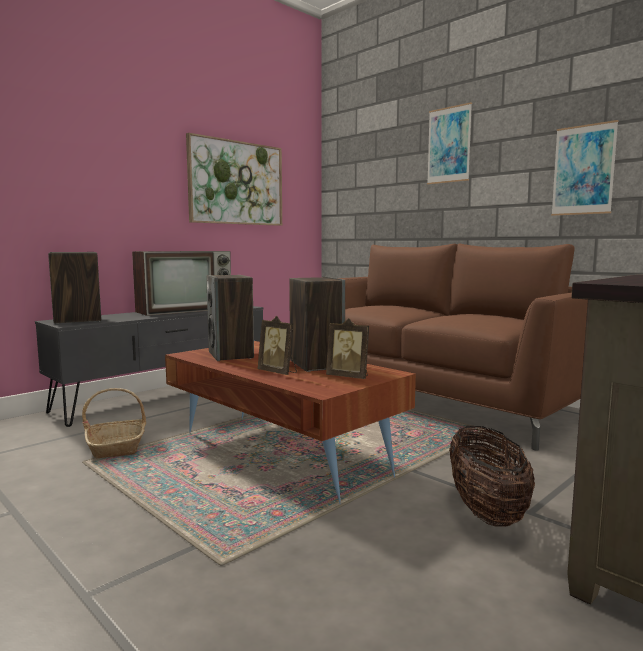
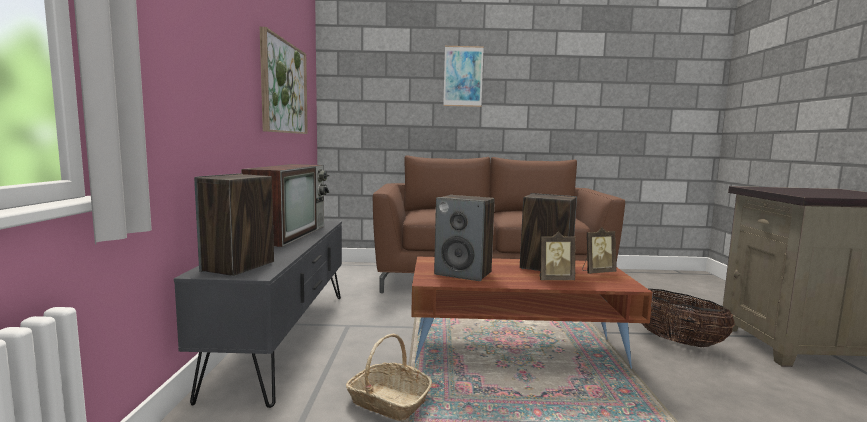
camera: 45 degrees left, 0 degrees up
picture [551,120,618,216] -> none

